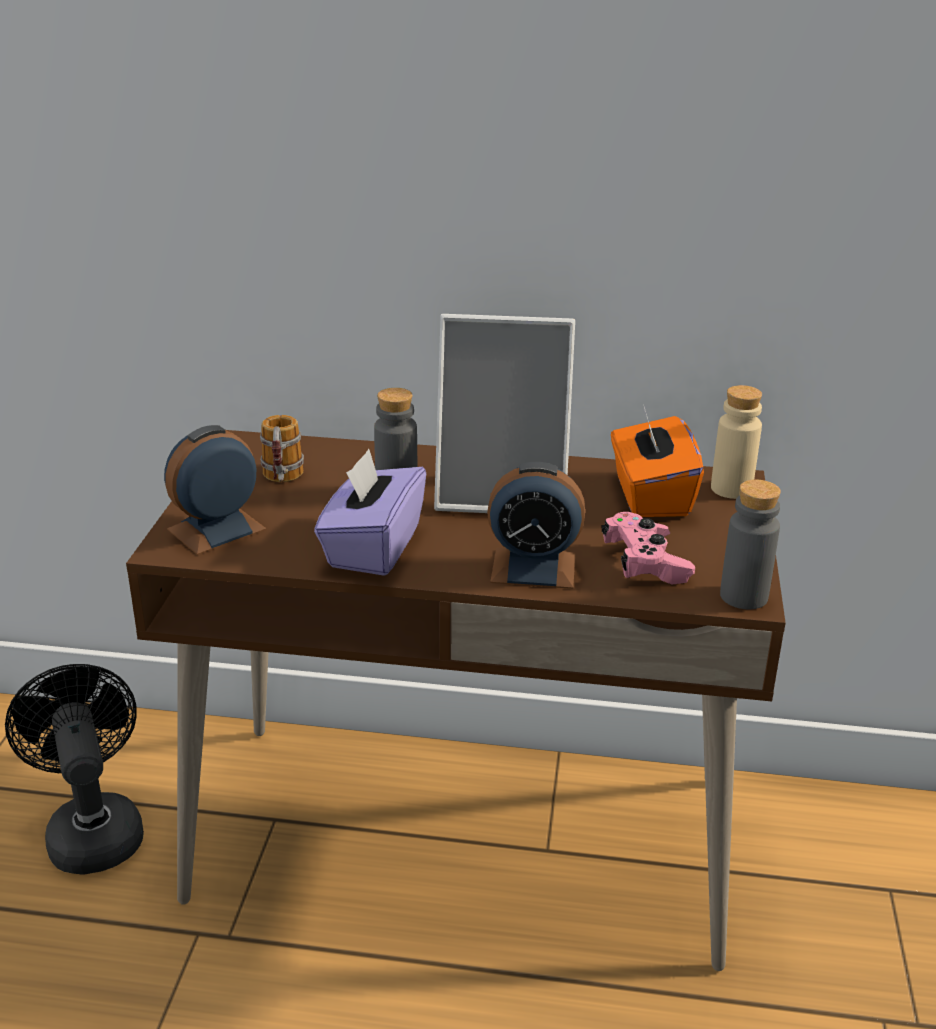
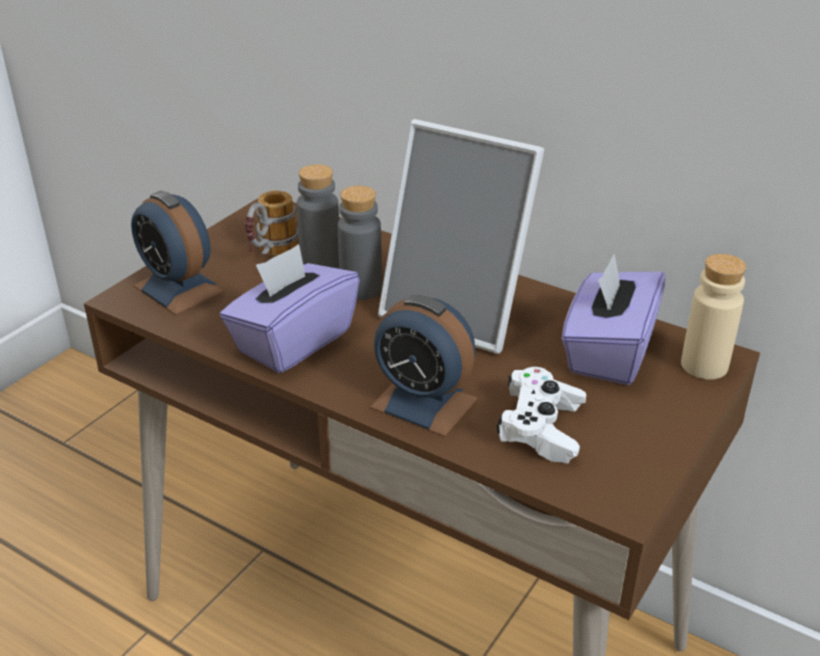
camera: 25 degrees right, 5 degrees up
black fan [5,664,144,875] -> none
alarm clock [164,425,266,555] -> alarm clock turned 120 degrees counterclockwise [131,191,224,315]
pink game controller [601,512,695,585] -> white game controller [497,367,586,463]
orange tissue box [611,404,704,517] -> purple tissue box [562,254,665,385]
grey bottle [720,479,781,609] -> grey bottle moved to [297,164,339,269]

